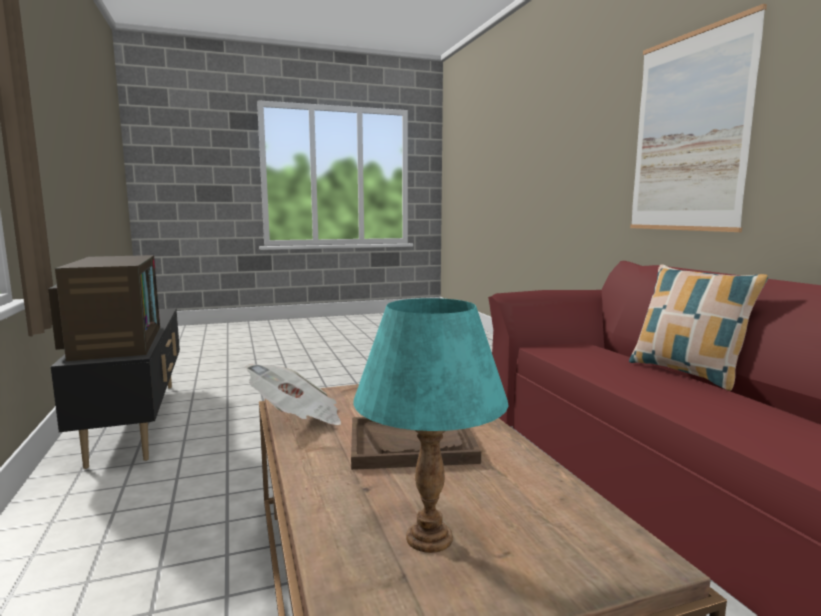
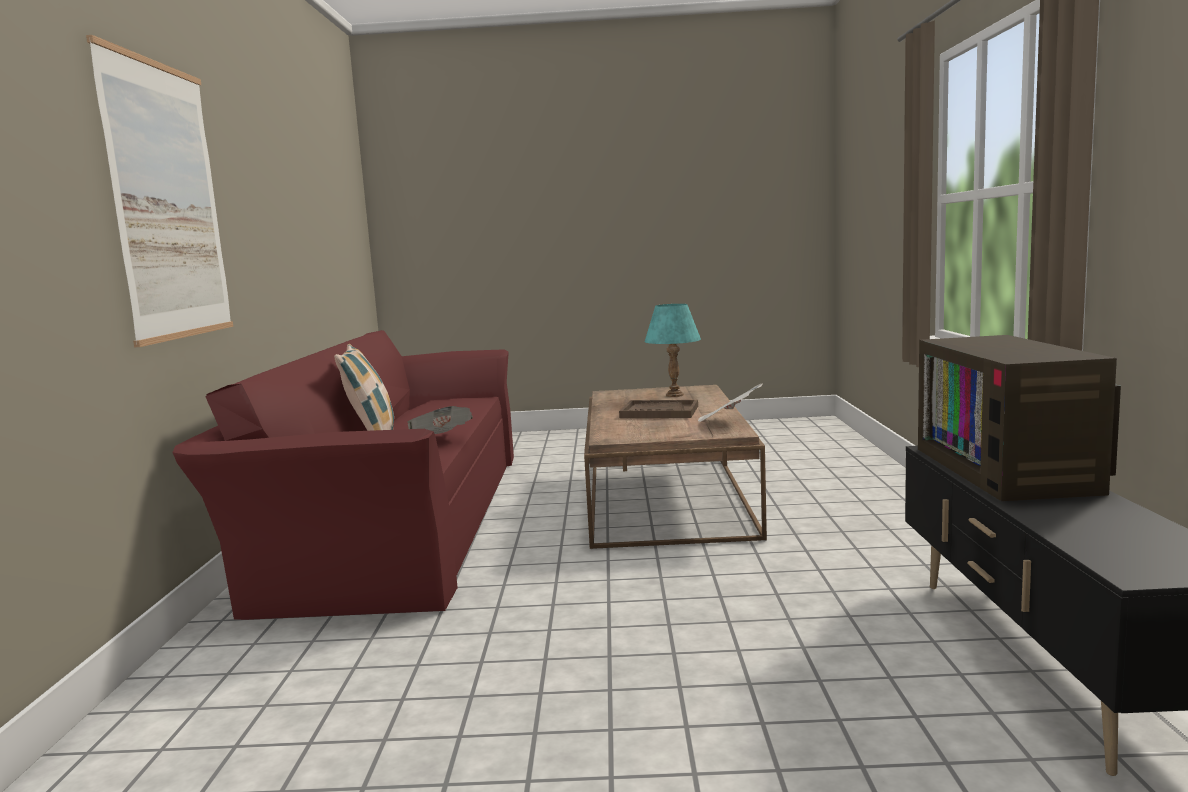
camera: 160 degrees left, 0 degrees up
none -> newspaper [407,406,473,434]

